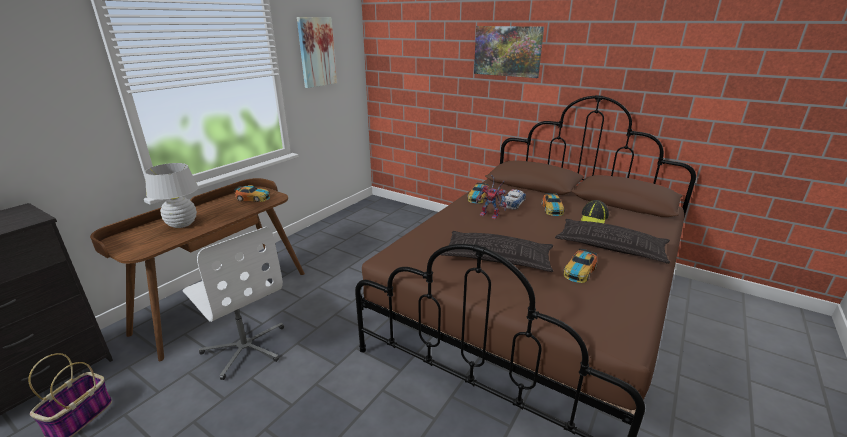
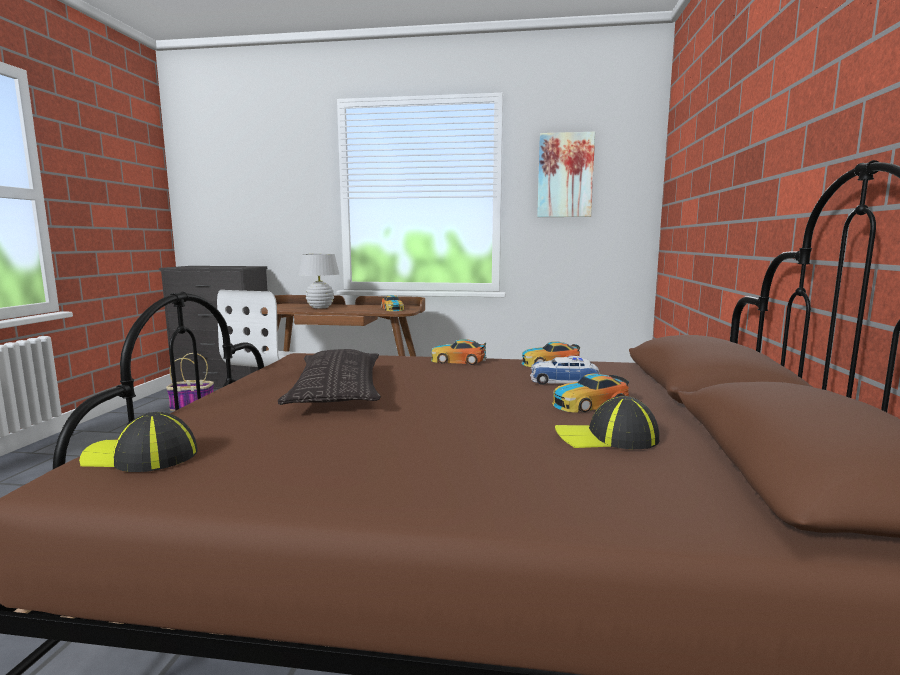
camera: 65 degrees right, 15 degrees down
picture [474,26,544,78] -> none
toy robot [476,175,507,219] -> none
pillow [555,219,670,264] -> none
toy car [563,249,598,283] -> toy car moved to [431,339,487,365]
none -> cap [79,412,198,472]

